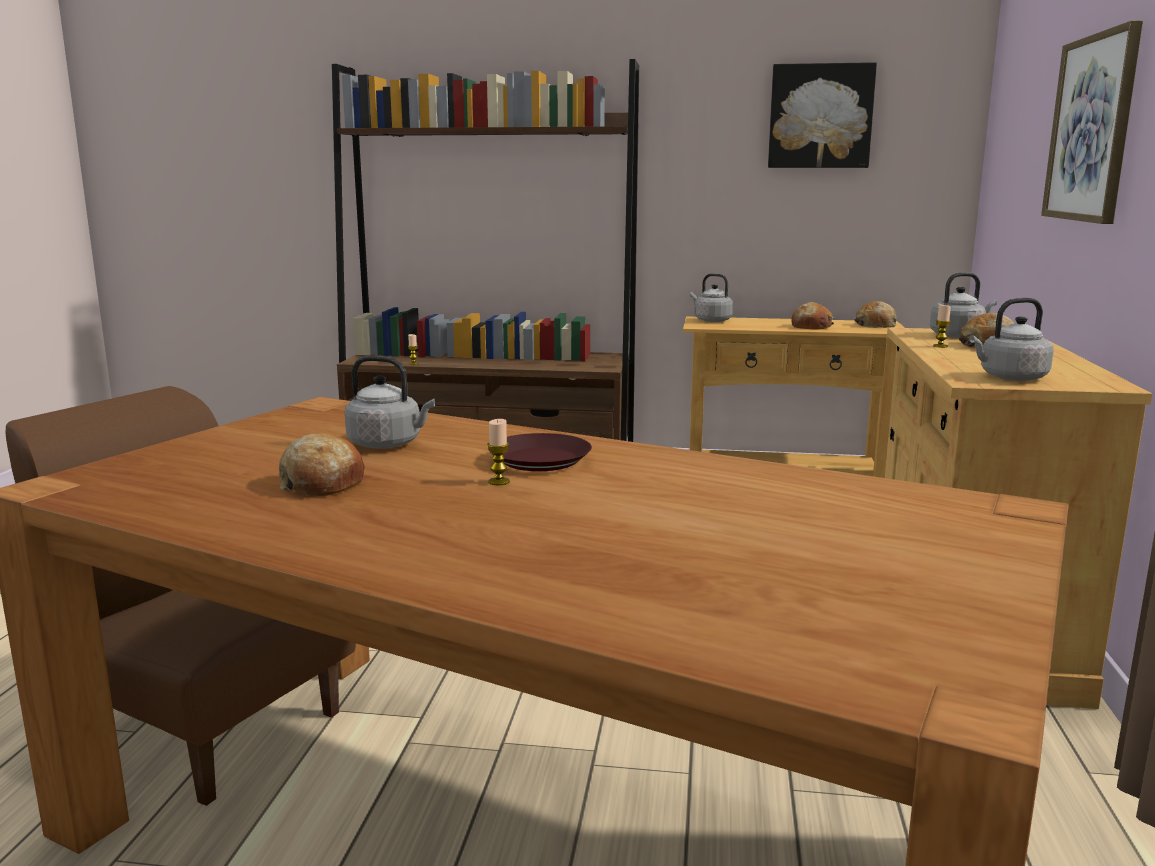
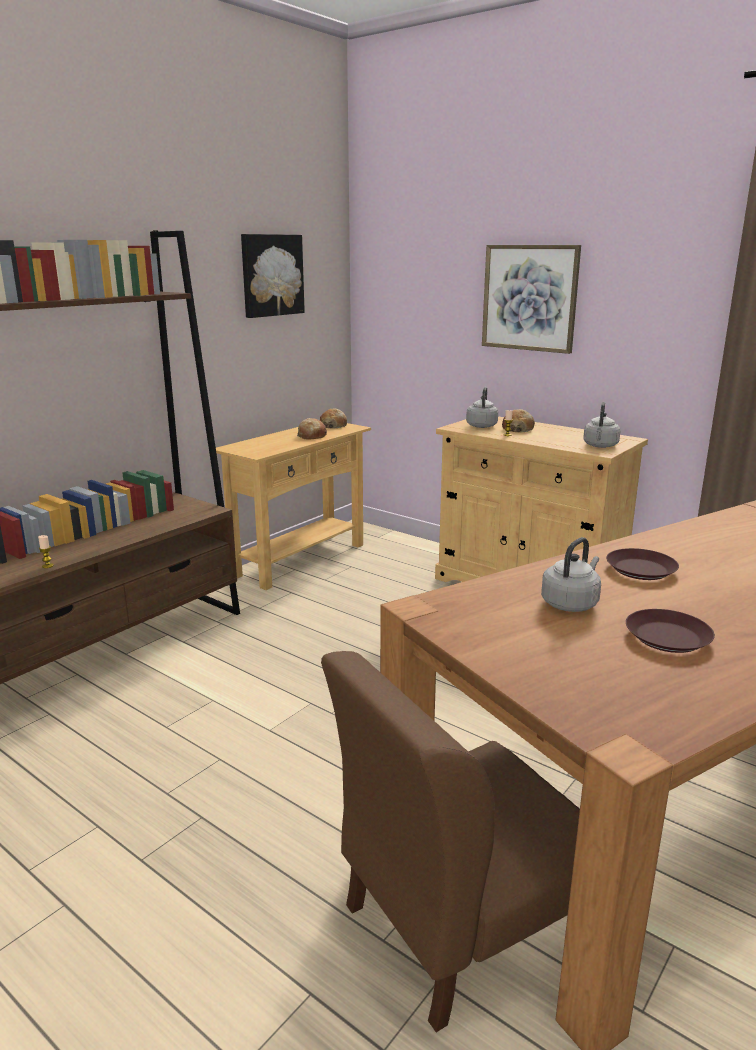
camera: 60 degrees left, 5 degrees up
bread [279,434,365,497] -> brown plate [626,609,715,653]
candle [487,419,510,485] -> none
grey kettle [690,273,733,322] -> none

